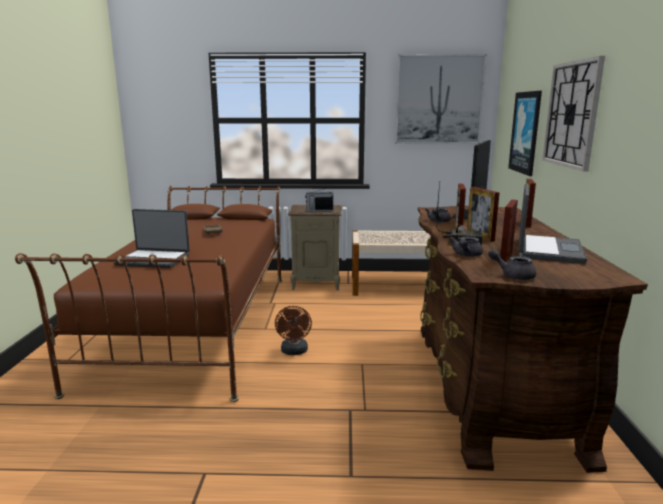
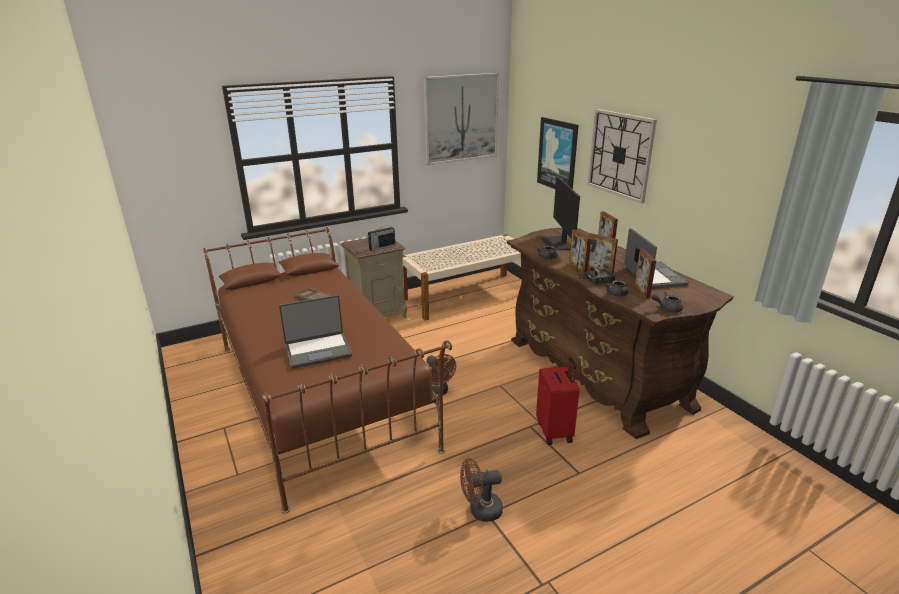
camera: 30 degrees left, 10 degrees up
none -> brown fan [460,458,503,522]
none -> red suitcase [536,357,580,445]

